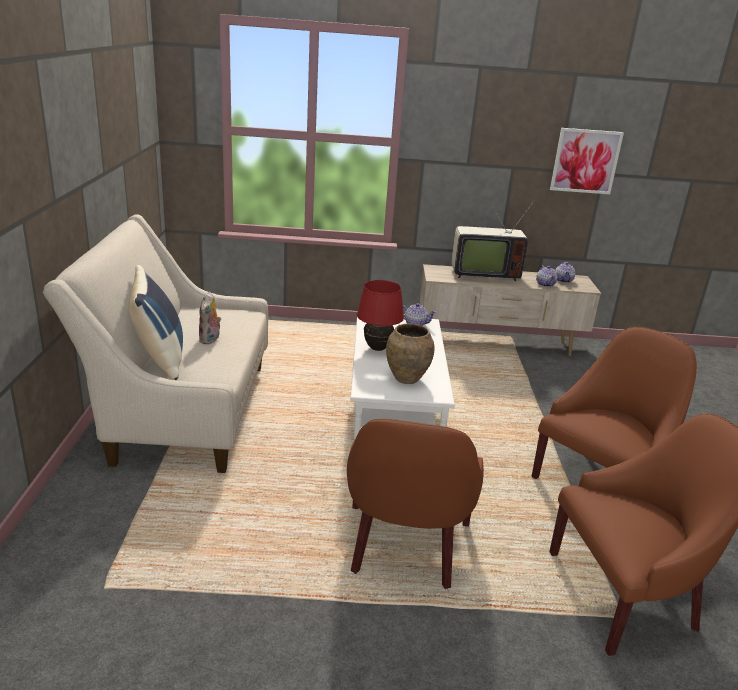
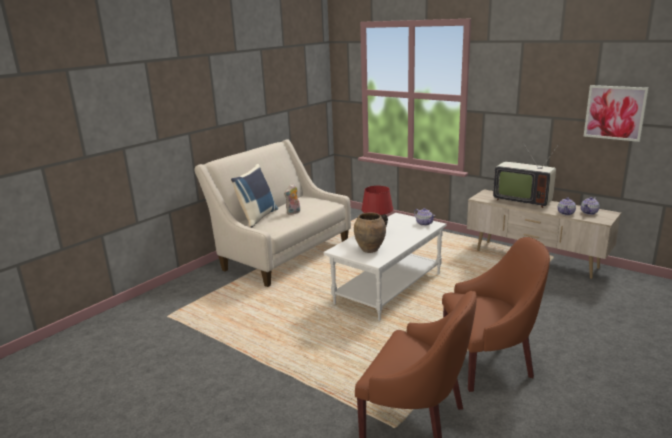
camera: 40 degrees right, 5 degrees down
brown armchair [347,419,484,589] -> none

